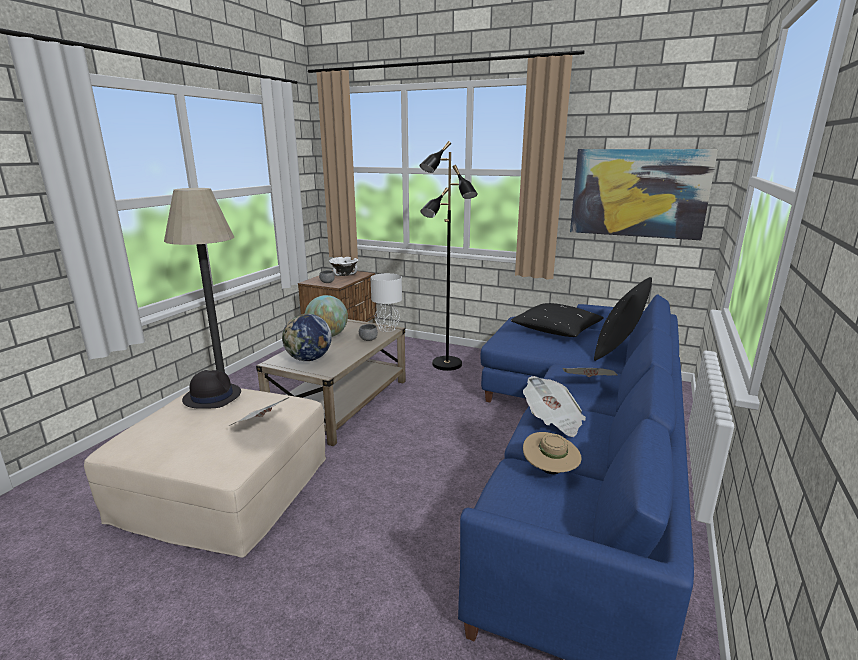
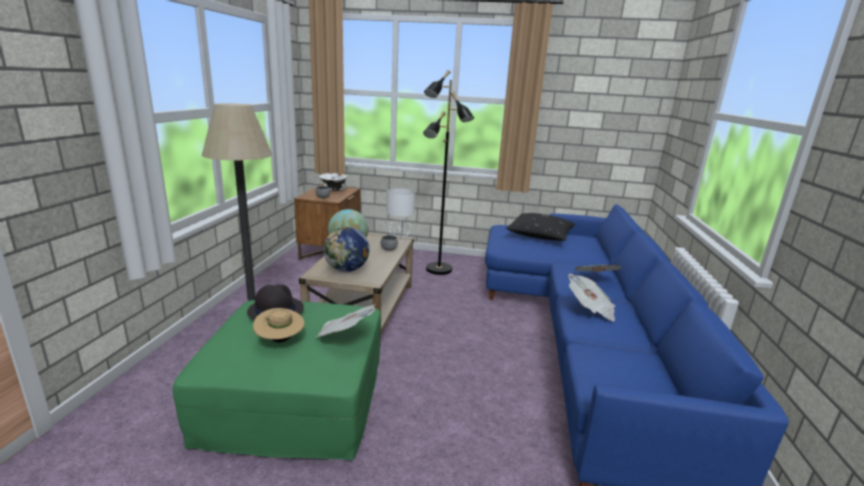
camera: 15 degrees left, 0 degrees up
beige ottoman [84,388,326,558] -> green ottoman [173,300,381,460]
beige hat [523,432,582,474] -> beige hat moved to [253,308,305,342]
picture [570,149,718,240] -> none
black pillow [594,277,652,361] -> none

